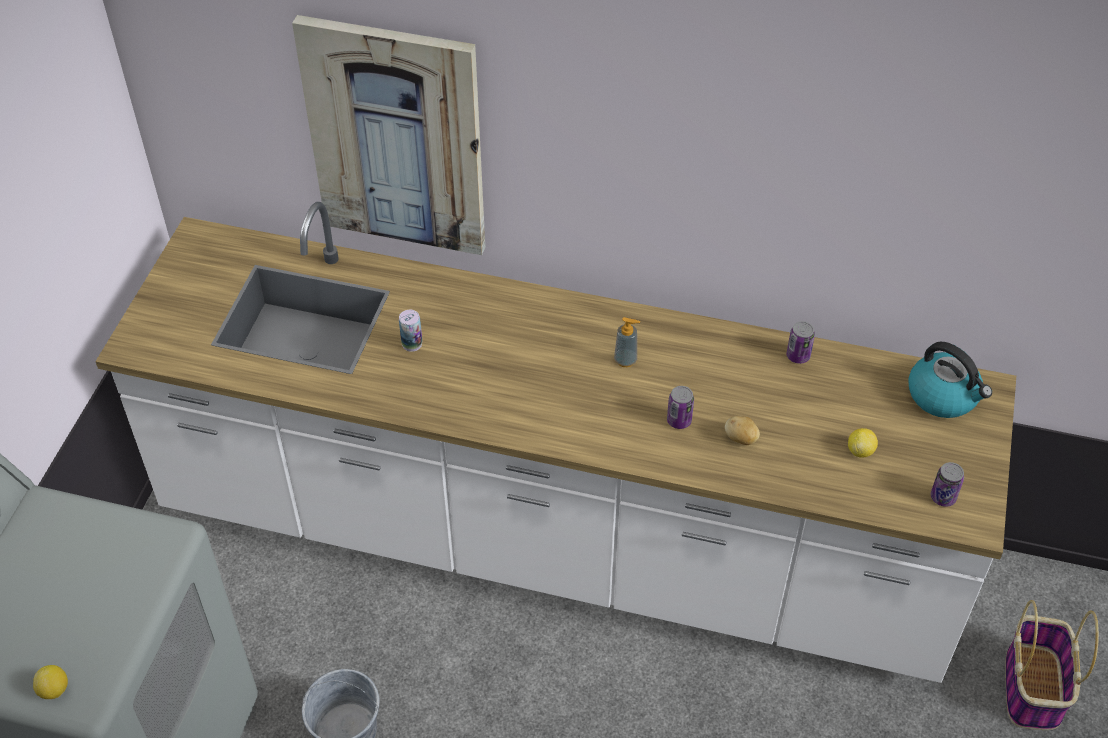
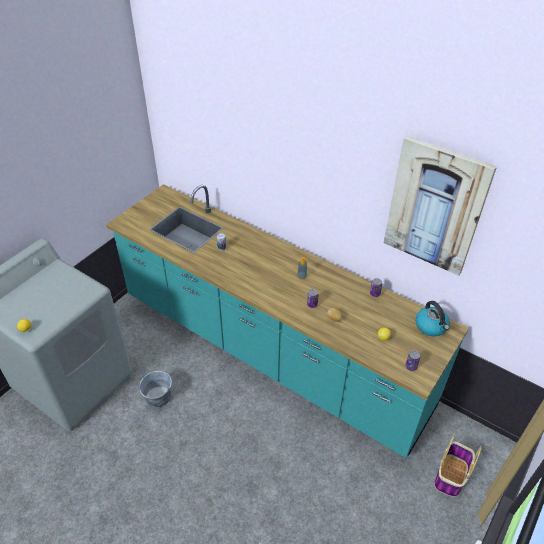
camera: 20 degrees right, 5 degrees down
white counter [95,202,1016,683] -> turquoise counter [106,184,469,458]
picture [292,15,485,255] -> picture moved to [384,135,497,276]

